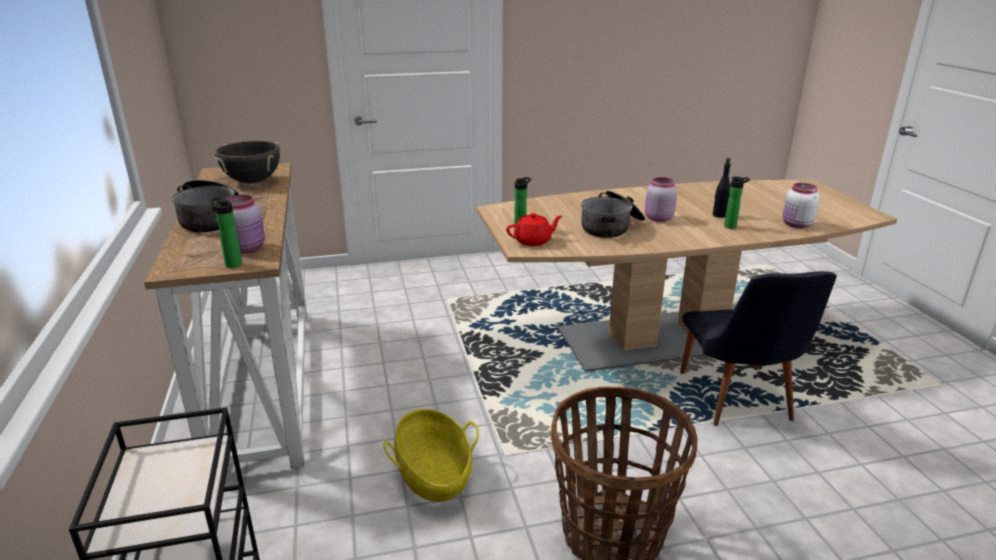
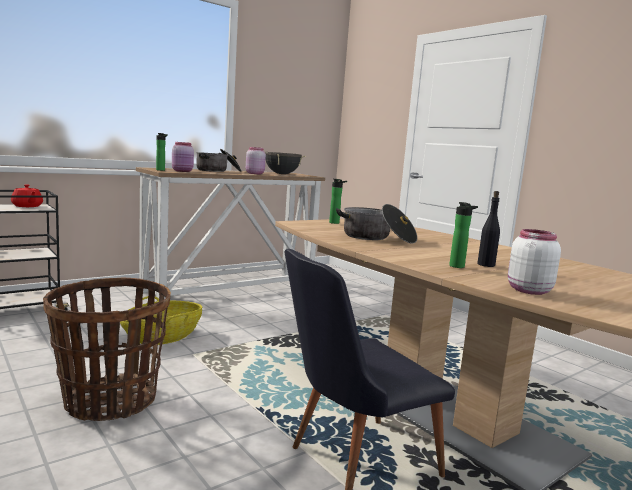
camera: 65 degrees right, 15 degrees down
red teapot [506,213,562,246] -> red teapot moved to [11,184,43,207]
pink jar [645,177,677,222] -> pink jar moved to [246,147,266,174]

